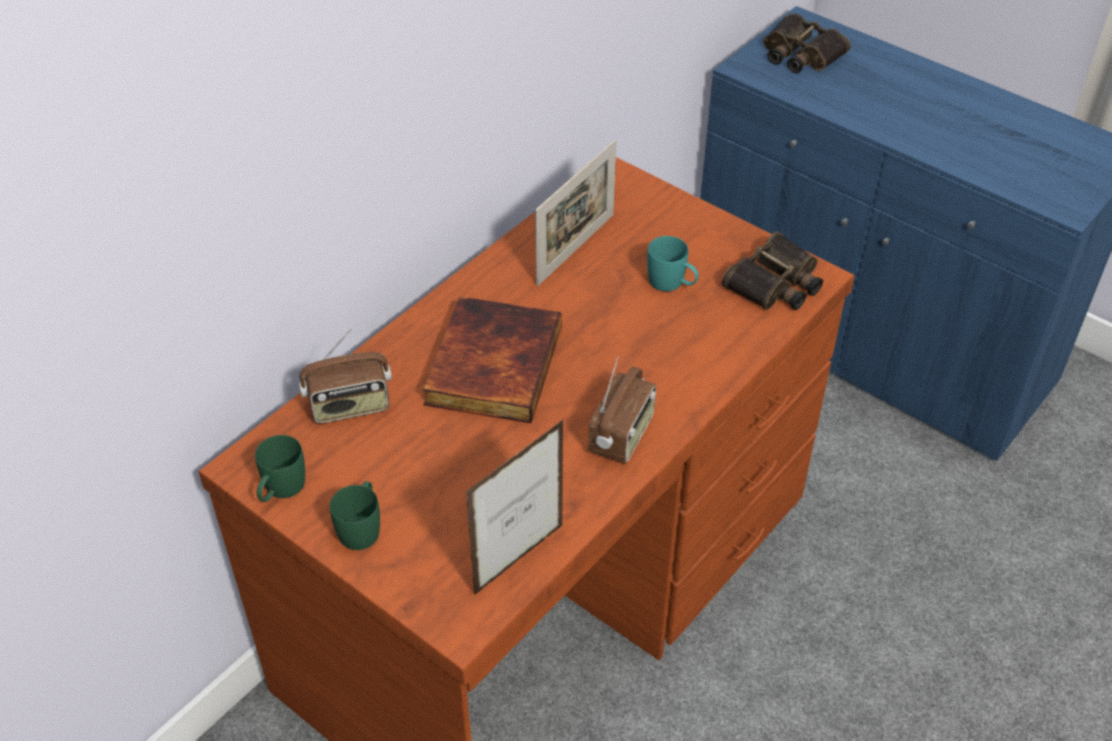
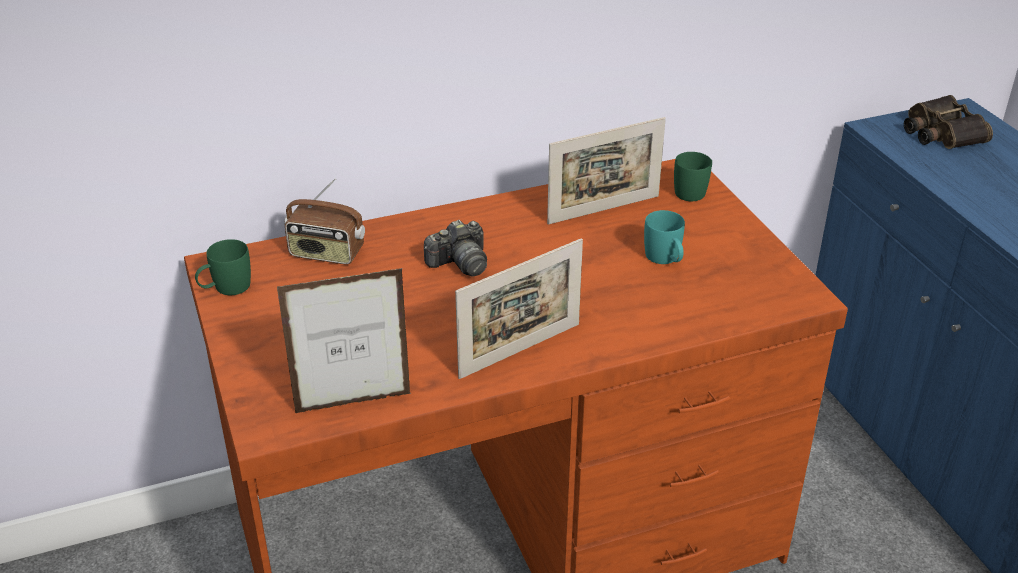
camera: 30 degrees right, 10 degrees down
green mug [330,481,380,550] -> green mug moved to [674,152,712,201]
book [423,296,561,423] -> camera [424,220,487,276]
radio [588,357,656,463] -> picture frame [455,238,583,379]
binoculars [722,231,823,310] -> none

